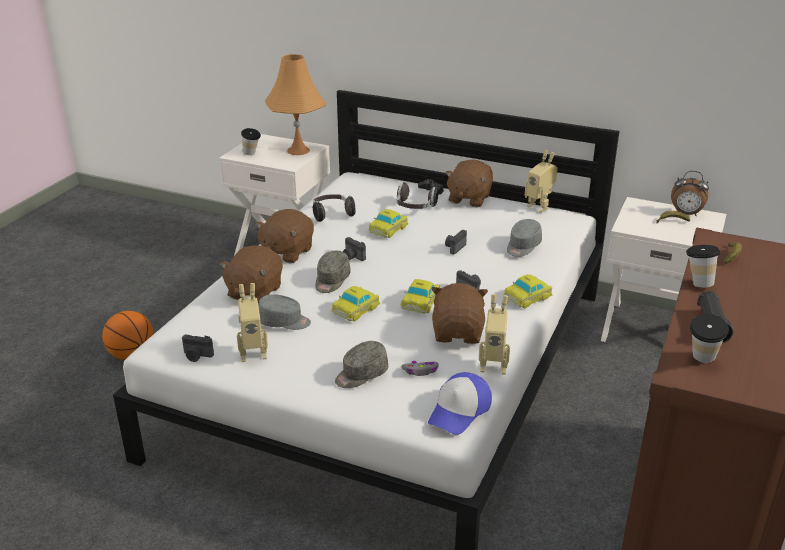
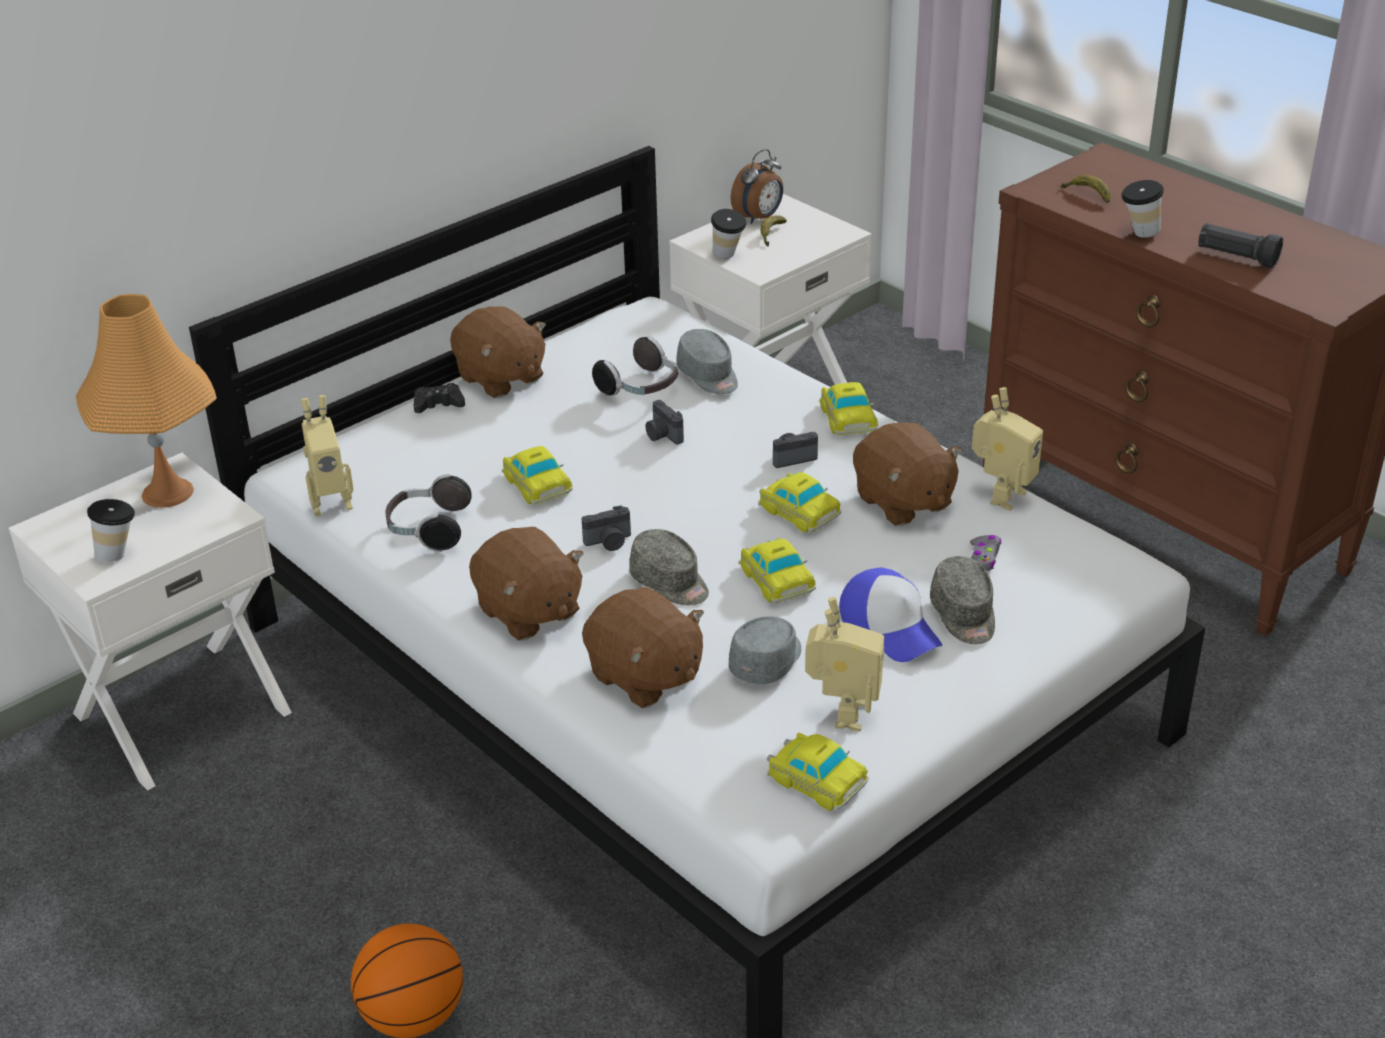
camera: 65 degrees left, 5 degrees up
camera [182,334,214,362] -> toy car [767,732,869,811]
headphones [397,183,438,209] -> headphones moved to [592,336,678,397]
cap [428,372,492,435] -> cap moved to [839,568,942,662]
brown plush toy [431,283,488,344] -> brown plush toy turned 150 degrees counterclockwise [853,423,962,526]
toy robot [525,150,558,213] -> toy robot moved to [301,395,353,517]
cup [690,314,729,363] -> cup moved to [711,209,747,259]

